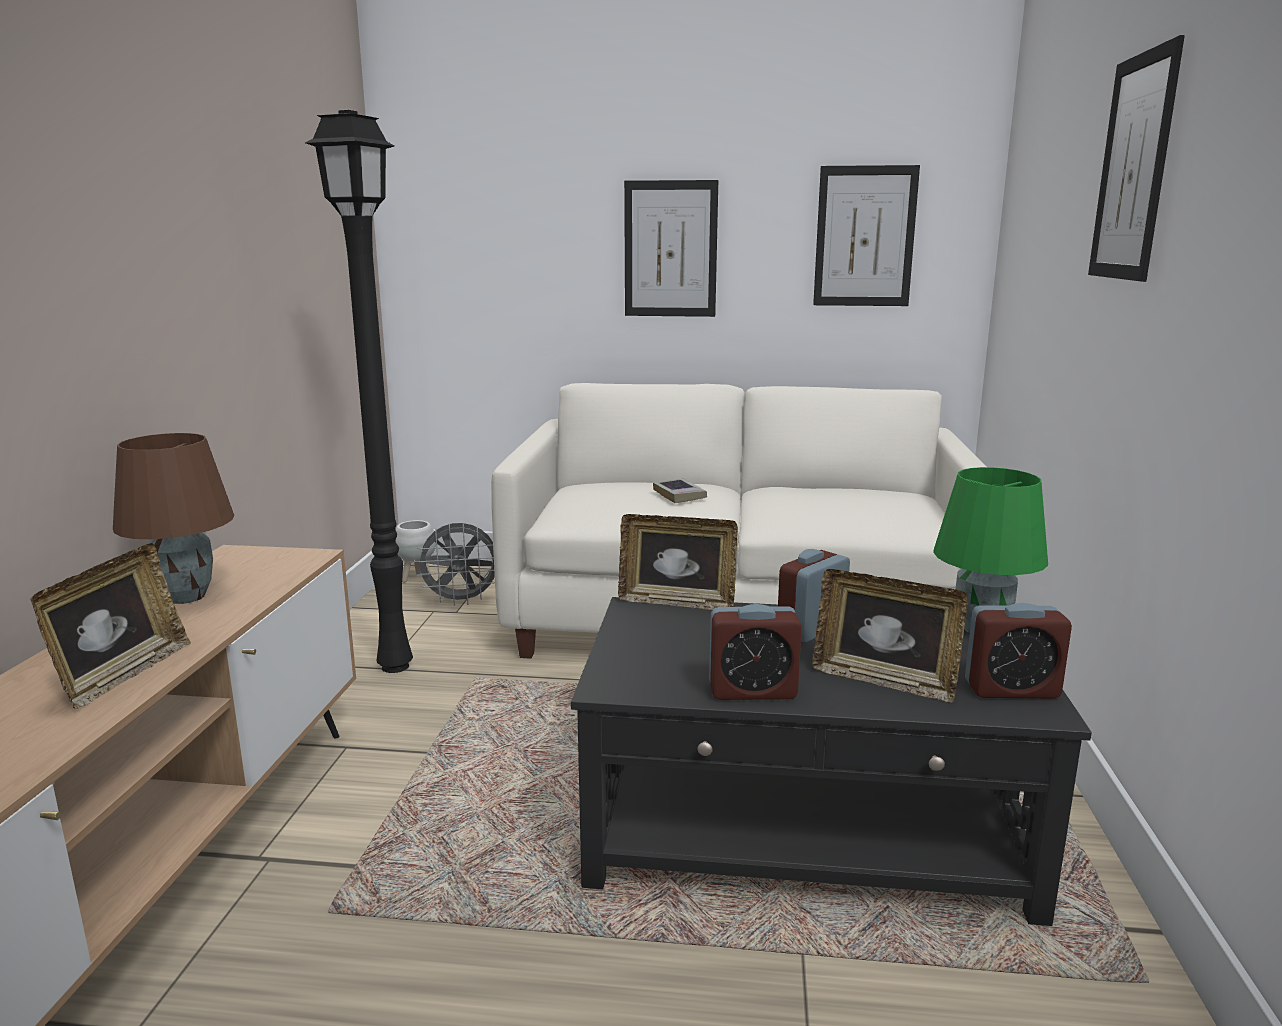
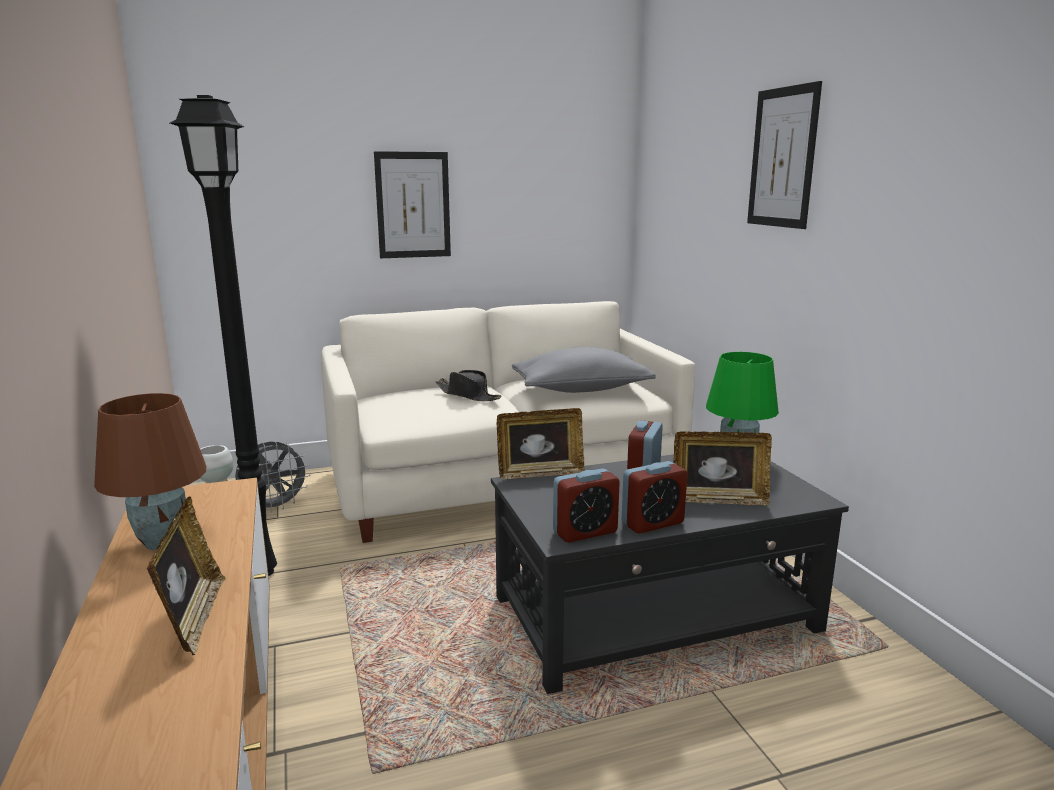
camera: 25 degrees left, 0 degrees up
book [653,478,707,503] -> black hat [436,370,502,401]
picture [813,165,920,306] -> none
alarm clock [965,603,1072,698] -> alarm clock moved to [553,468,620,543]
none -> grey pillow [512,347,656,393]

